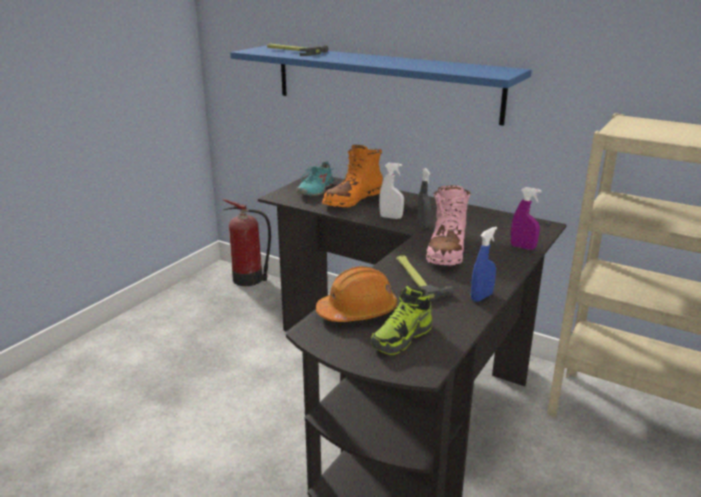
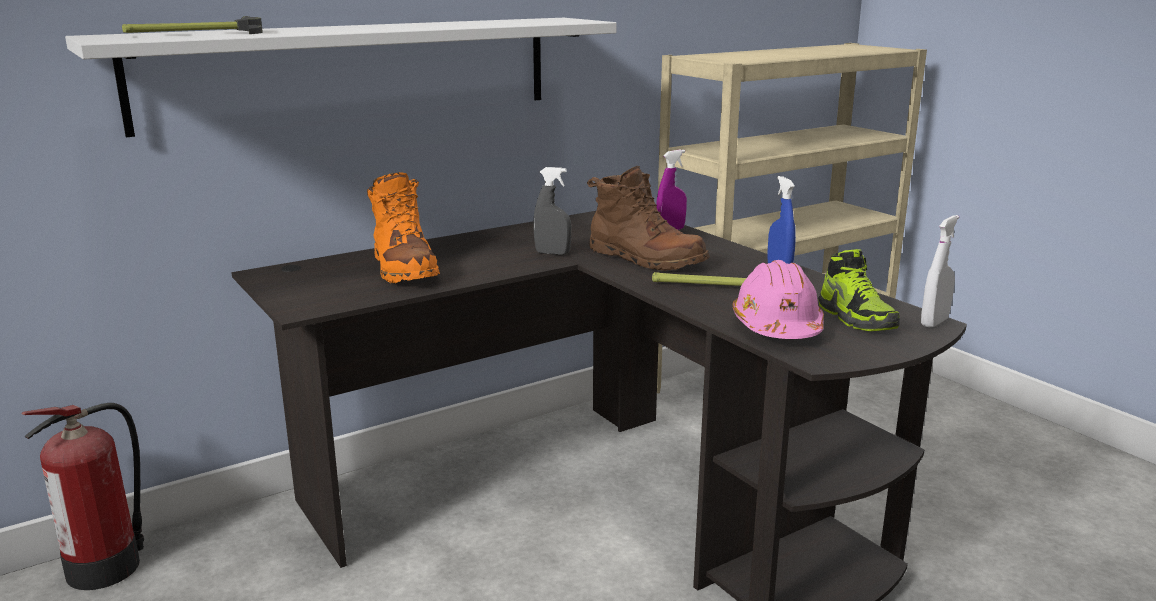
camera: 65 degrees left, 5 degrees down
blue shelf [230,45,532,126] -> white shelf [65,18,617,137]
turquoise shoe [296,161,335,196] -> none
orange hard hat [316,266,397,322] -> pink hard hat [733,260,824,339]
white spray bottle [379,163,404,219] -> white spray bottle moved to [921,215,959,327]
pink boot [426,185,471,265] -> brown boot [587,166,710,271]

